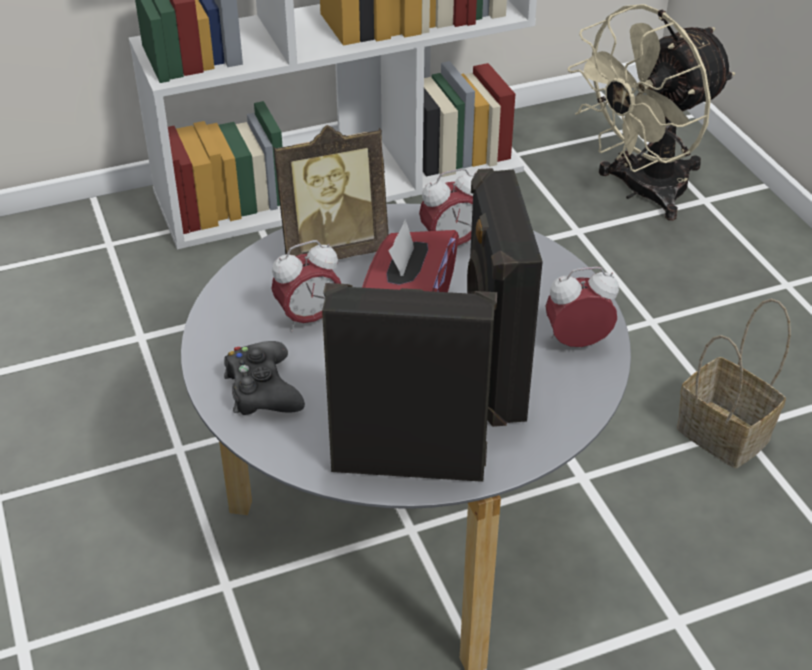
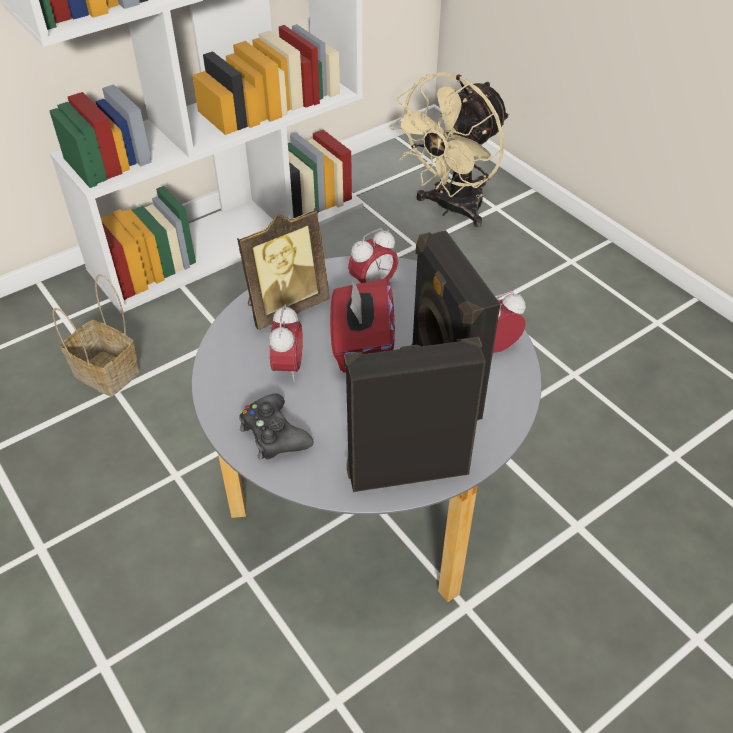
camera: 15 degrees left, 5 degrees up
alarm clock [272,240,341,332] -> alarm clock turned 45 degrees counterclockwise [269,304,303,382]
basket [677,299,791,468] -> basket moved to [52,274,140,396]

